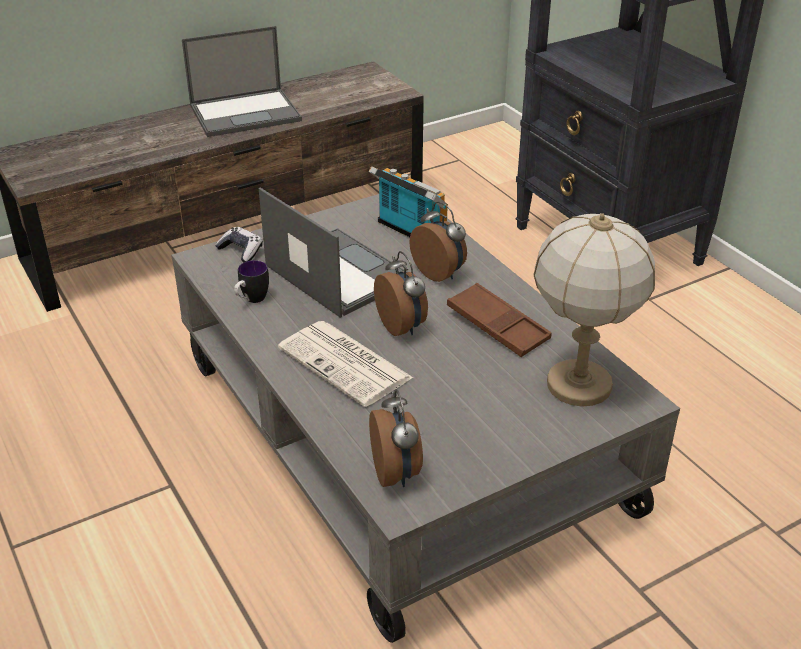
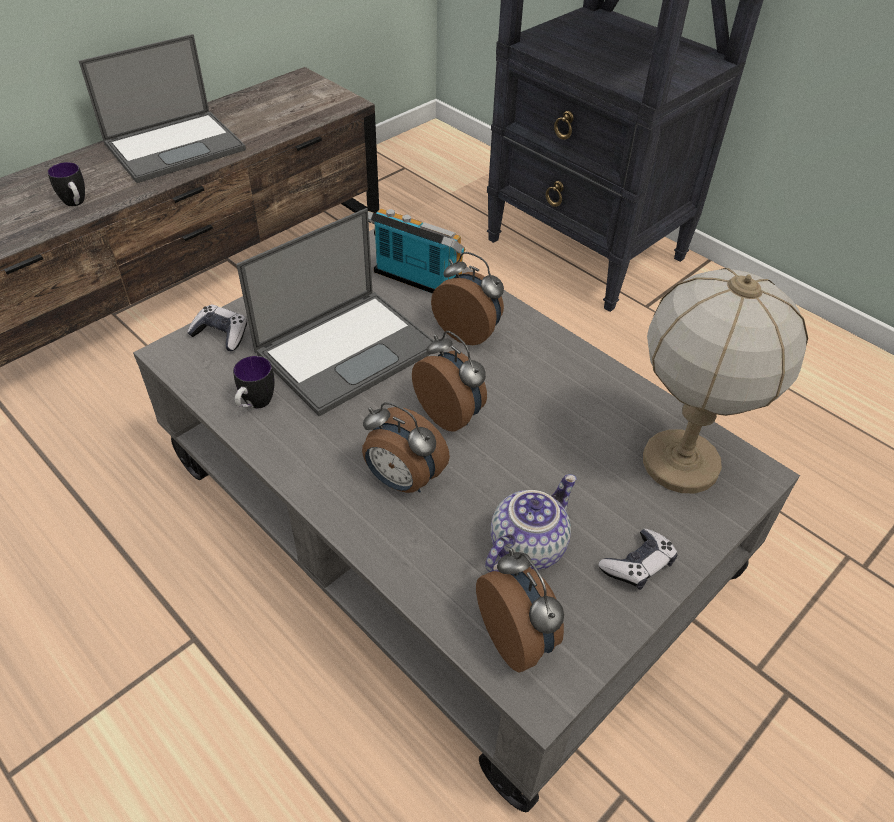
camera: 15 degrees left, 10 degrees up
laptop [259,188,407,318] -> laptop turned 105 degrees clockwise [236,208,434,416]
newspaper [278,321,413,407] -> alarm clock [362,402,450,493]
brown tray [447,283,552,357] -> none
none -> mug [48,162,85,206]
none -> teapot [485,474,577,572]
none -> game controller [598,529,677,590]

